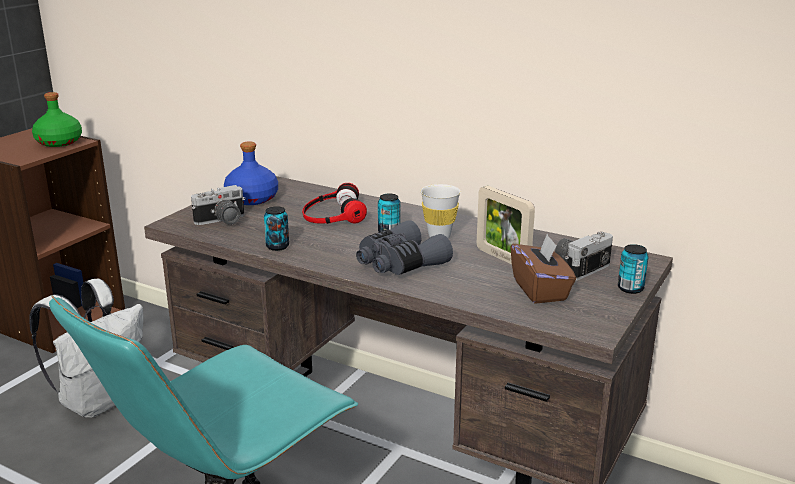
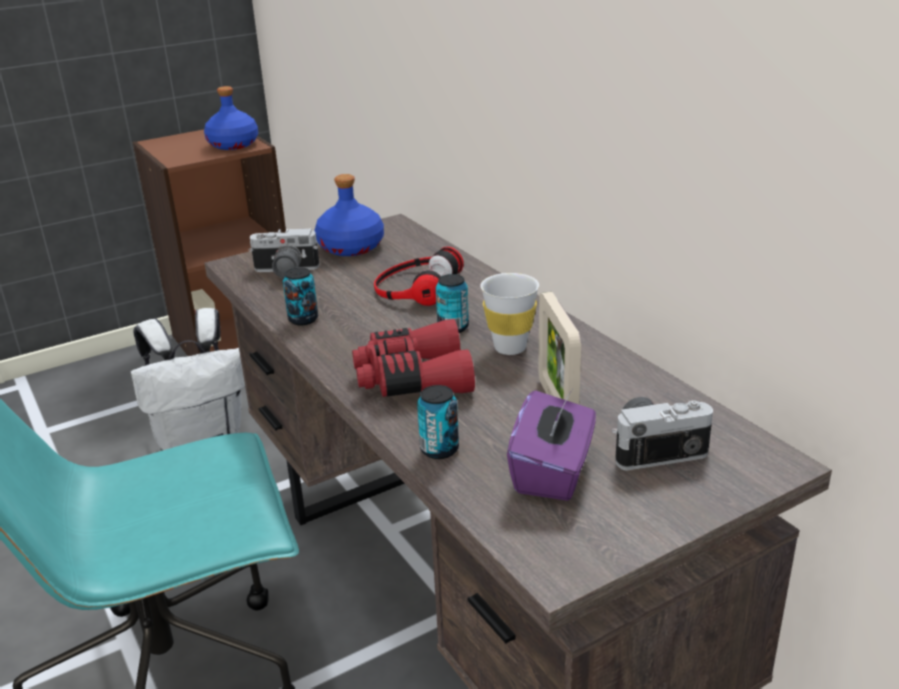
camera: 30 degrees right, 5 degrees up
green bottle [32,92,82,147] -> blue bottle [204,86,258,150]
grey binoculars [356,220,453,275] -> red binoculars [352,319,475,397]
brown tissue box [510,234,576,304] -> purple tissue box [507,390,596,501]
can [618,244,649,294] -> can moved to [417,385,459,459]

